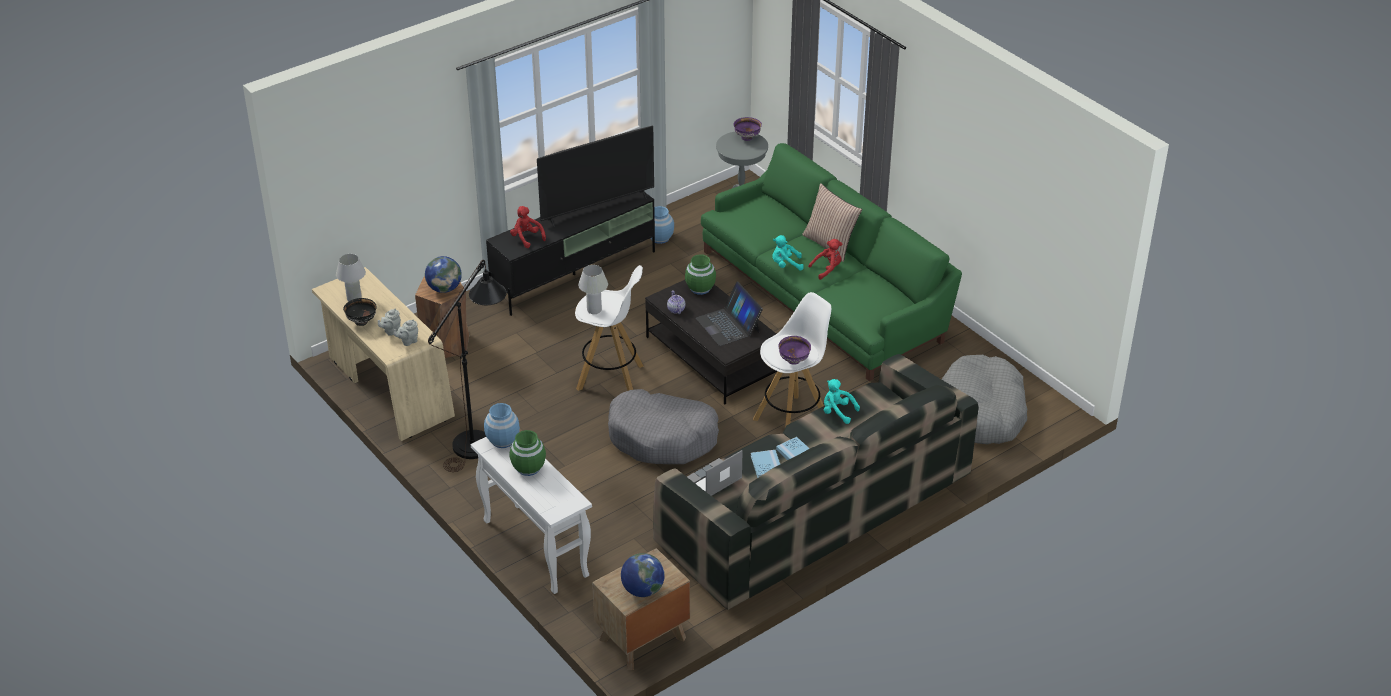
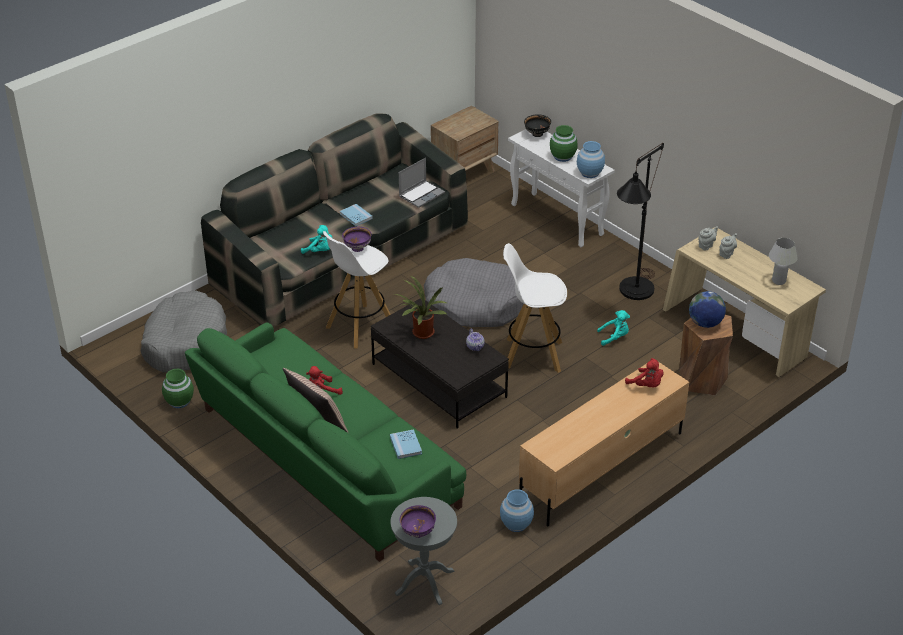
camera: 175 degrees right, 0 degrees up
black bowl [343,298,377,326] -> black bowl moved to [524,114,551,137]
black tv stand [486,192,655,316] -> beige tv stand [519,362,689,527]
television [537,126,654,227] -> none
white table lamp [578,265,608,314] -> none
globe [621,553,665,597] -> none
green vase [685,254,716,295] -> green vase moved to [162,369,194,408]
laptop [696,282,763,346] -> potted plant [395,275,448,339]
blue book [751,450,780,478] -> blue book moved to [390,429,422,459]
turquoise plush toy [772,235,804,270] -> turquoise plush toy moved to [597,310,630,346]

